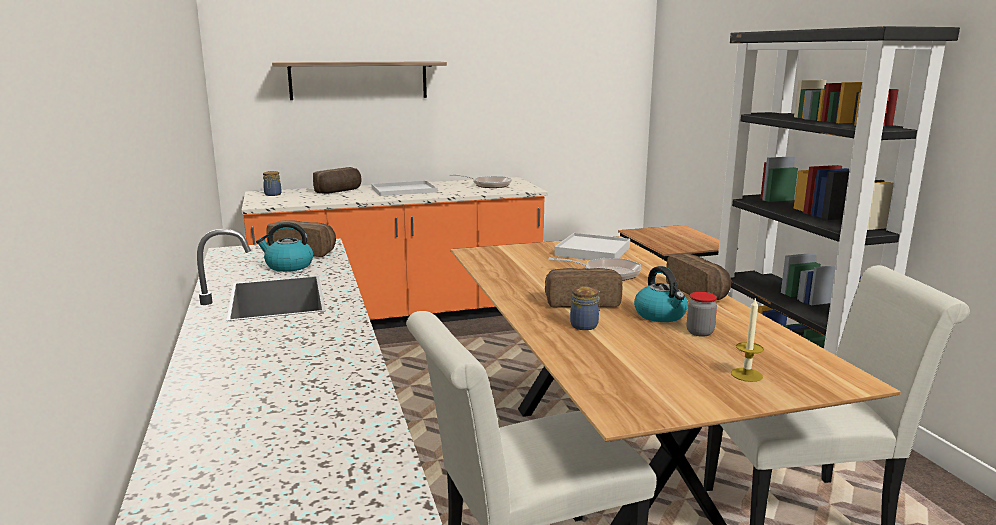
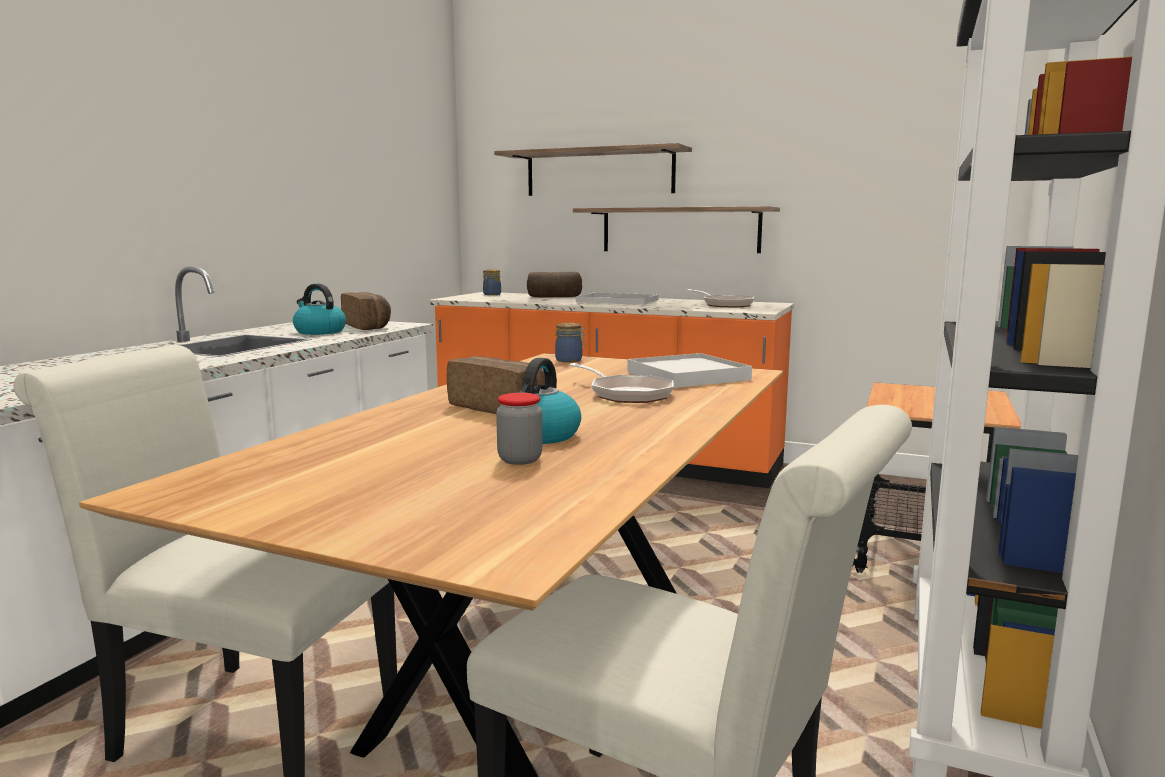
camera: 40 degrees right, 5 degrees down
jar [570,287,600,330] -> jar moved to [555,323,586,363]
bread [666,253,731,300] -> none
candle [731,297,764,382] -> none
none -> shelf [573,206,780,253]

